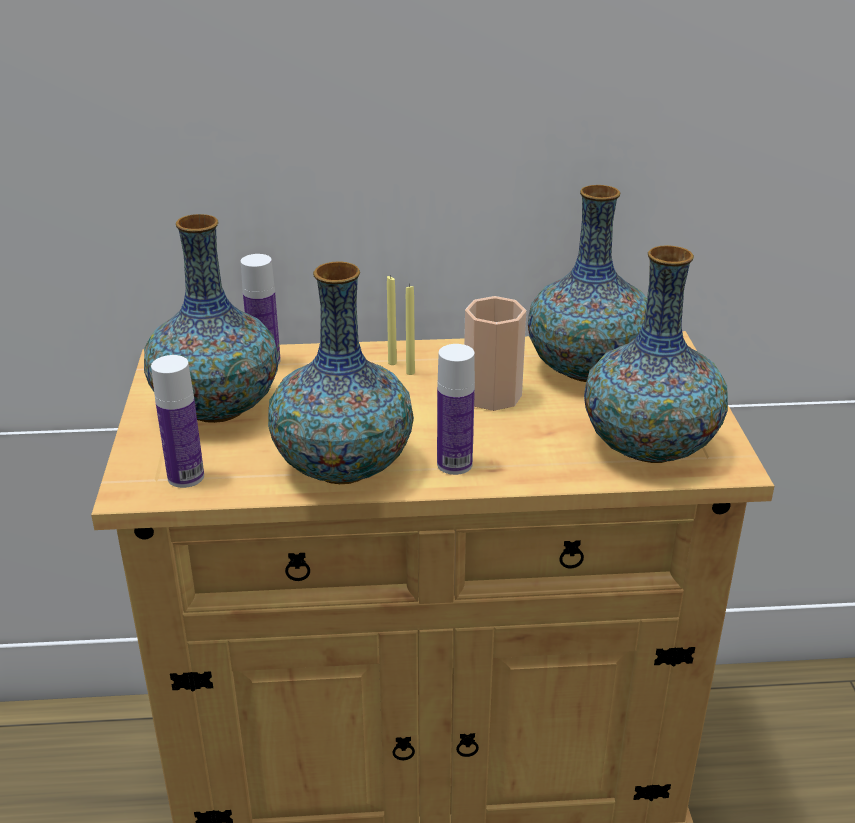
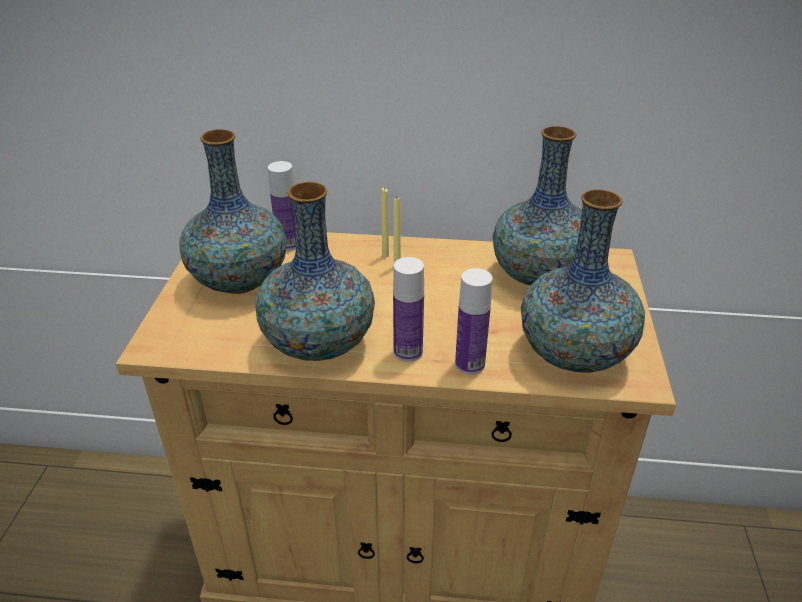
camera: 10 degrees right, 5 degrees up
bottle [151,355,204,488] -> bottle moved to [455,268,493,375]
cup [464,296,526,411] -> none

